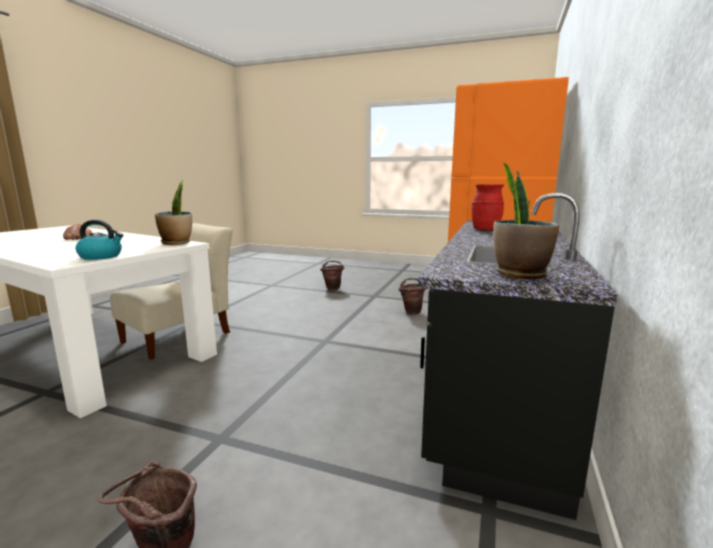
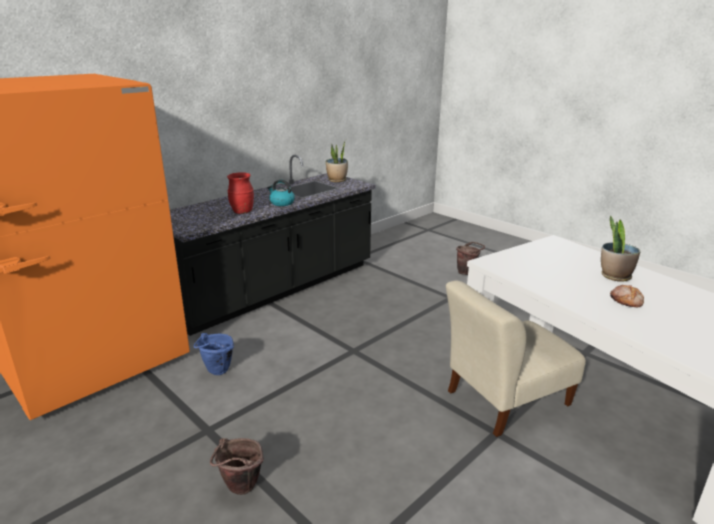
camera: 155 degrees left, 10 degrees up
kettle [76,220,123,260] -> kettle moved to [267,179,295,206]
potted plant [155,180,192,245] -> potted plant moved to [601,216,640,282]
brown bucket [399,278,426,315] -> blue bucket [194,333,234,375]

